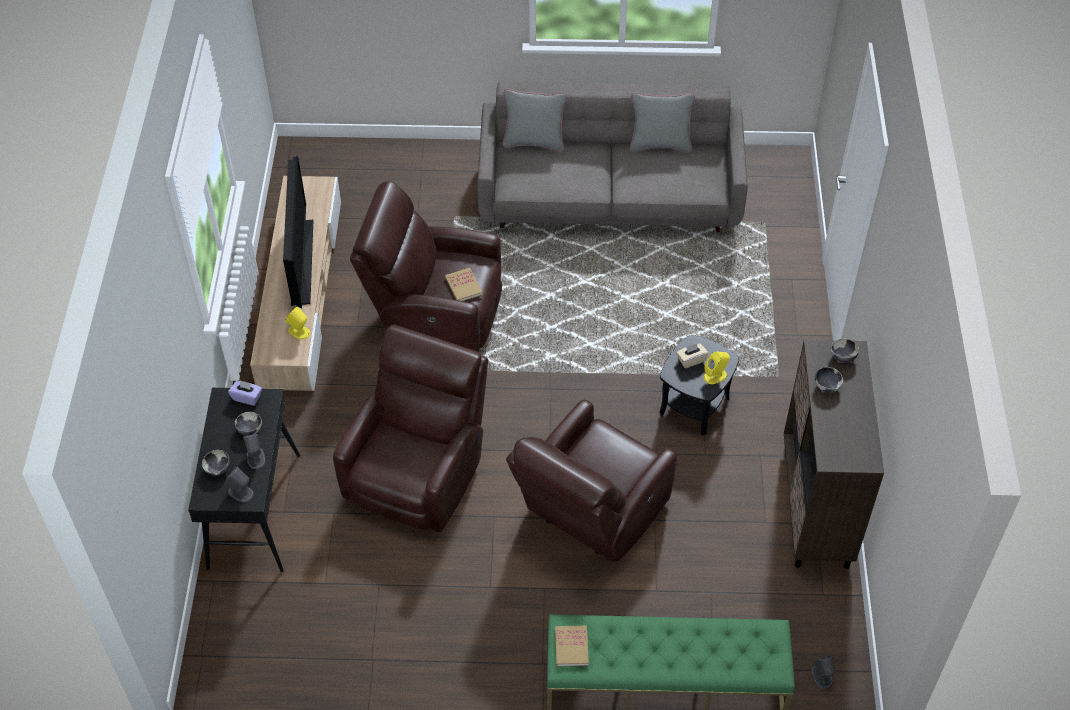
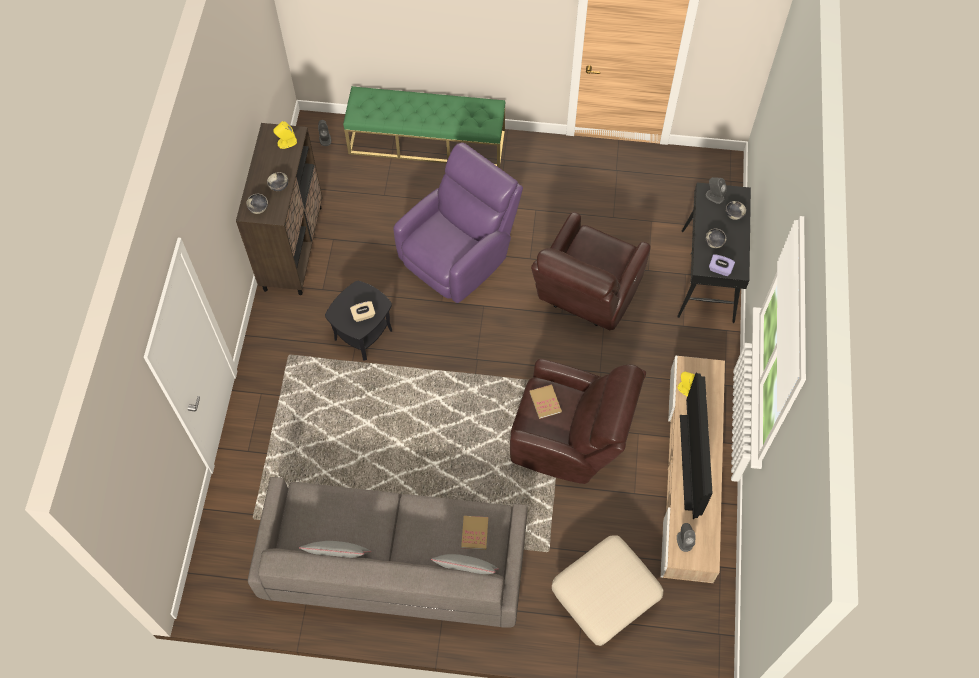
camera: 175 degrees left, 10 degrees up
grey speaker [243,434,265,469] -> grey speaker moved to [677,523,696,552]
brown armchair [506,399,677,562] -> purple armchair [393,143,523,303]
book [555,626,589,666] -> book moved to [461,516,488,550]
yellow speaker [704,351,730,384] -> yellow speaker moved to [273,121,297,149]
none -> beige ottoman [552,535,664,646]

